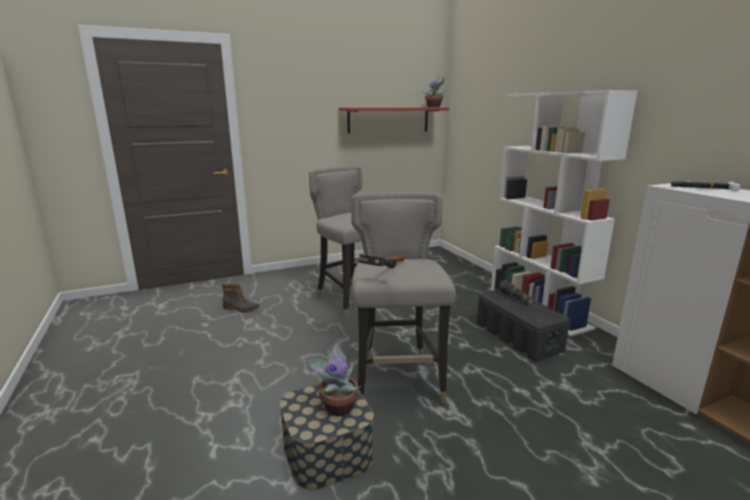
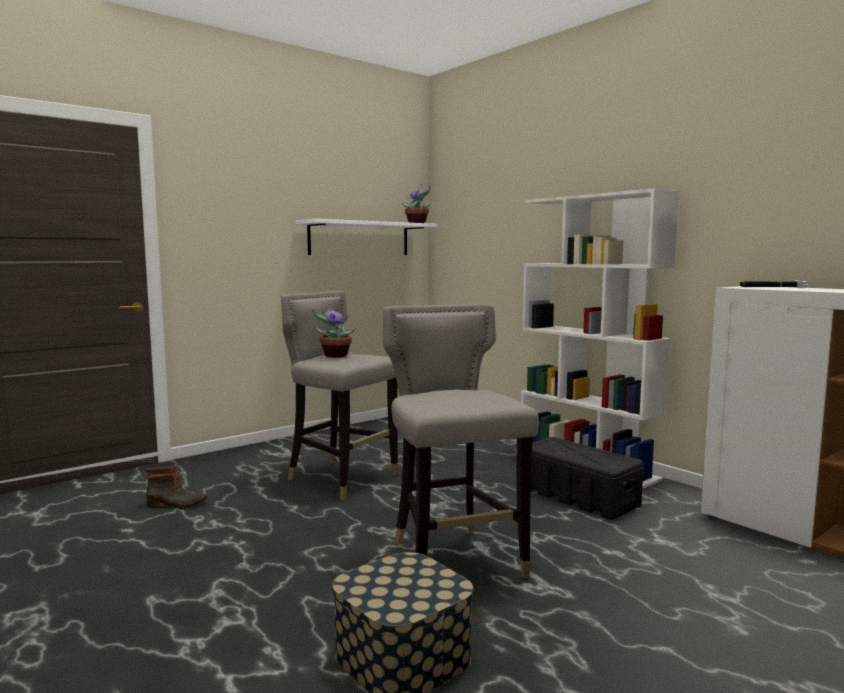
camera: 15 degrees left, 10 degrees down
potted plant [306,339,361,416] -> potted plant moved to [312,303,356,357]
red shelf [339,108,449,133] -> white shelf [296,219,437,255]
hammer [359,254,405,268] -> none
flashlight [499,280,534,306] -> none

